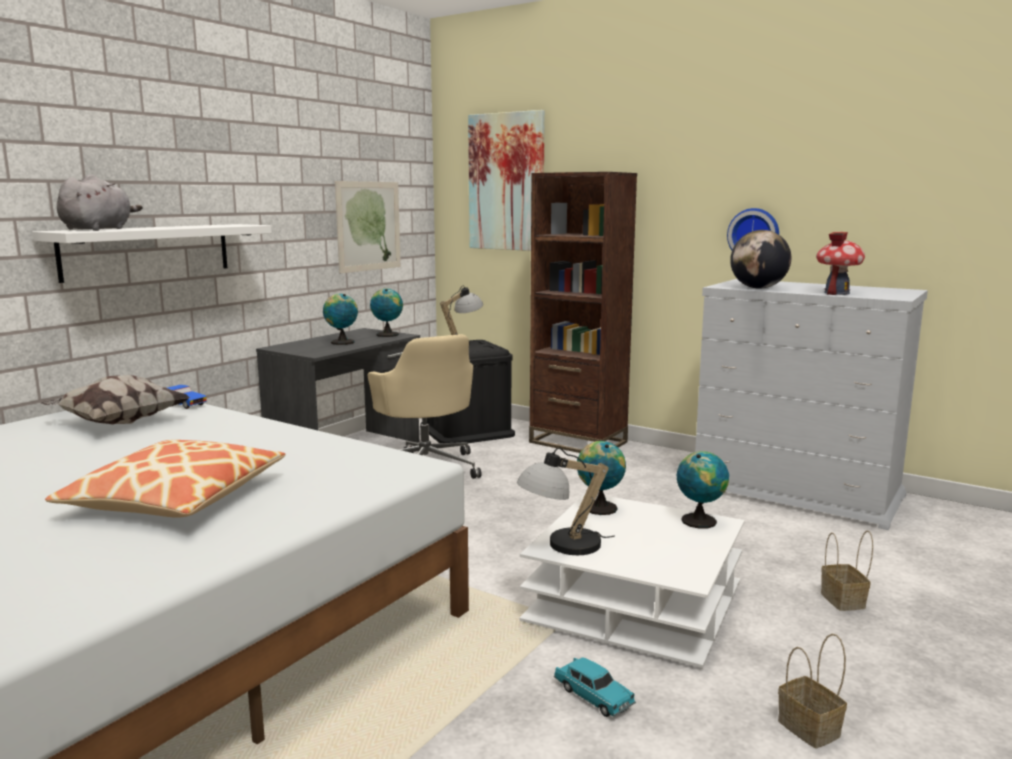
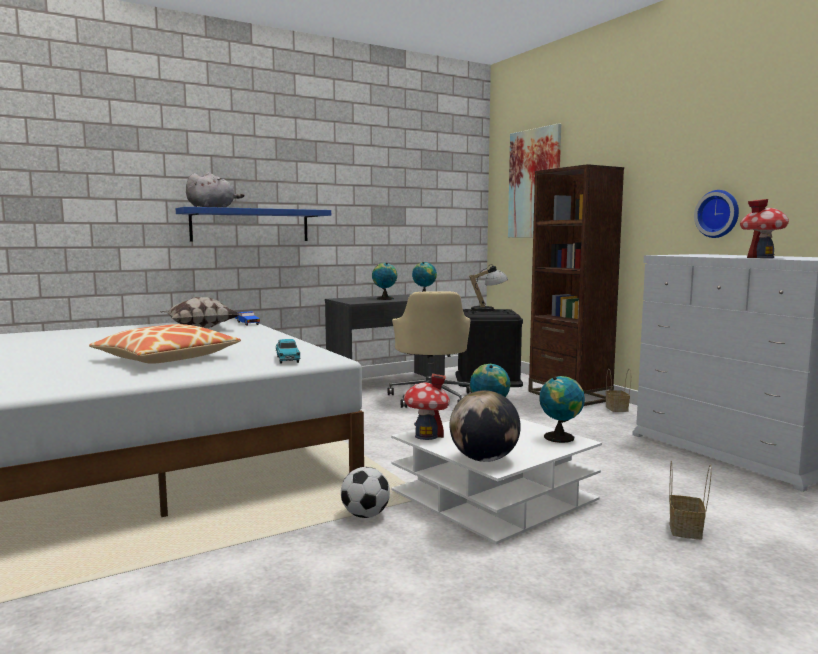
camera: 25 degrees right, 5 degrees down
white shelf [32,224,272,283] -> blue shelf [176,207,331,241]
picture [335,181,401,273] -> none
table lamp [517,448,615,555] -> toy house [404,373,450,440]
turquoise toy car [554,657,636,717] -> turquoise toy car moved to [276,339,301,364]
globe [730,230,791,289] -> globe moved to [450,390,521,462]
basket [778,634,847,748] -> basket moved to [605,368,631,412]
none -> football [341,467,390,518]

